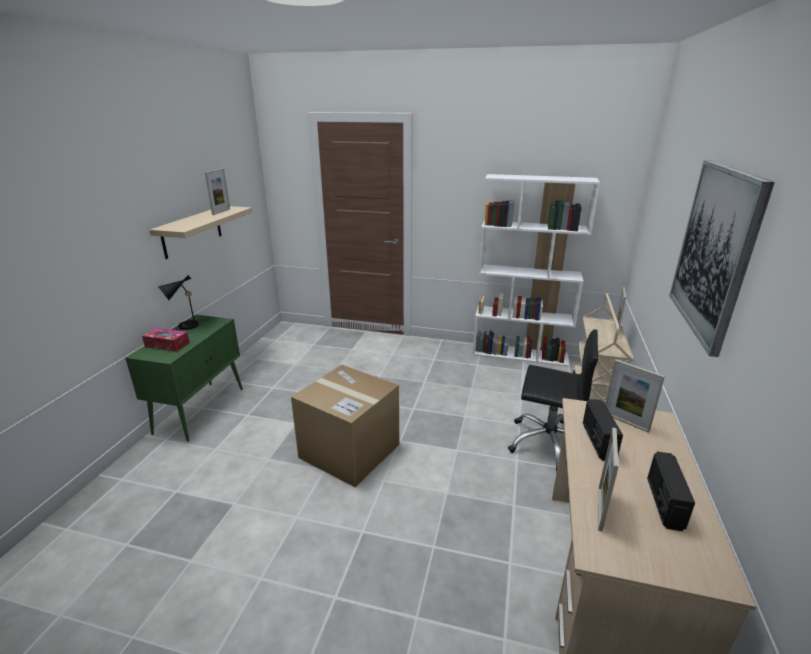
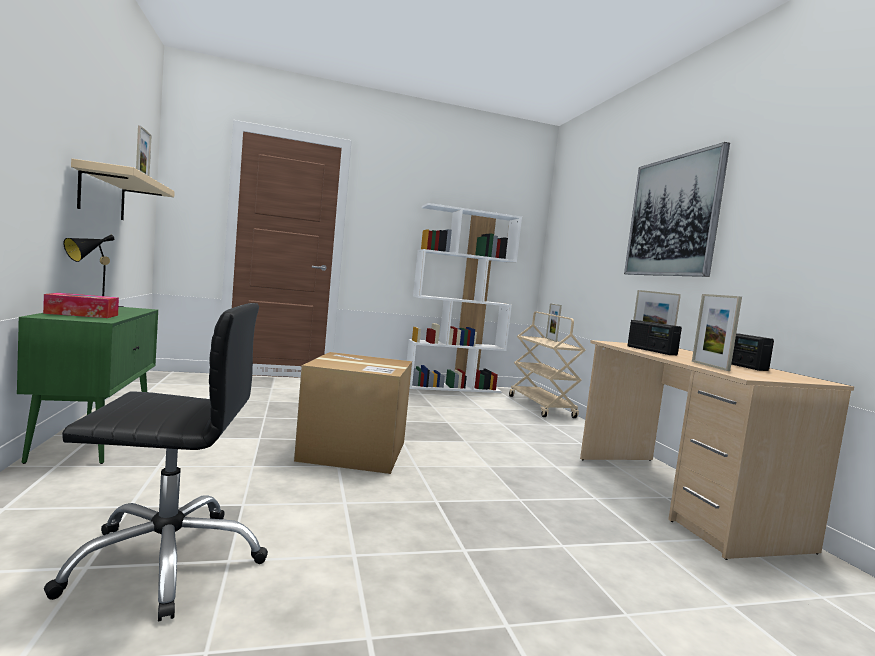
camera: 30 degrees left, 20 degrees down
black office chair [508,329,598,472] -> black office chair moved to [44,303,268,621]

